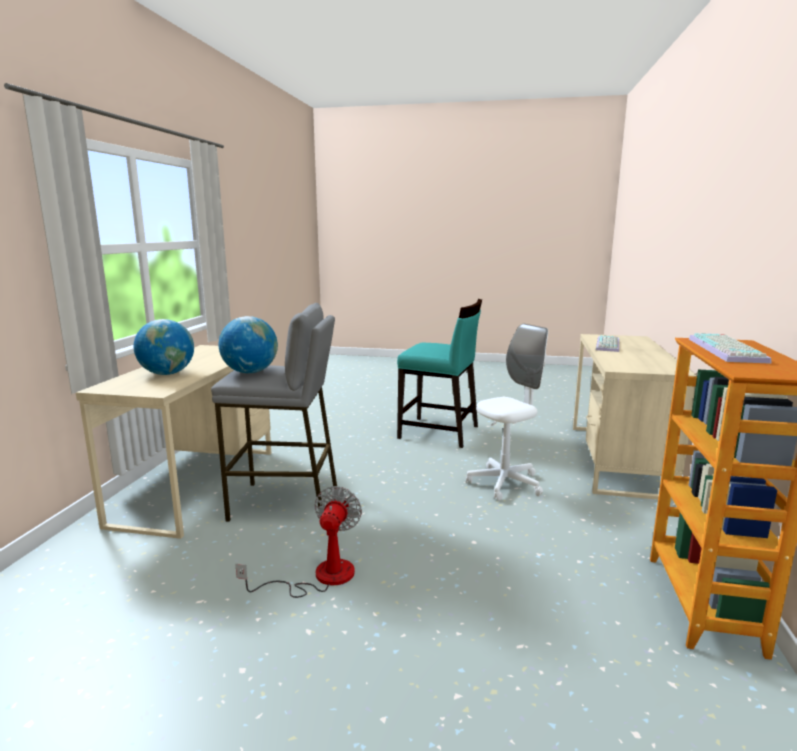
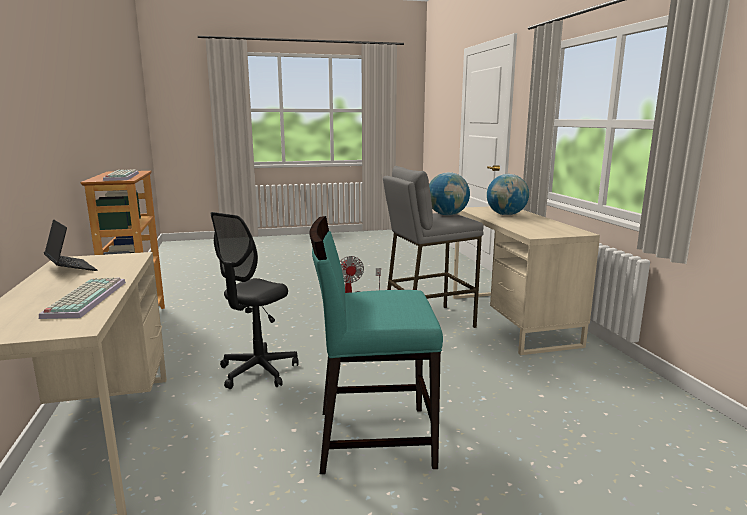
camera: 155 degrees right, 0 degrees up
white office chair [466,324,548,501] -> black office chair [210,212,299,389]
none -> laptop [44,219,97,271]

